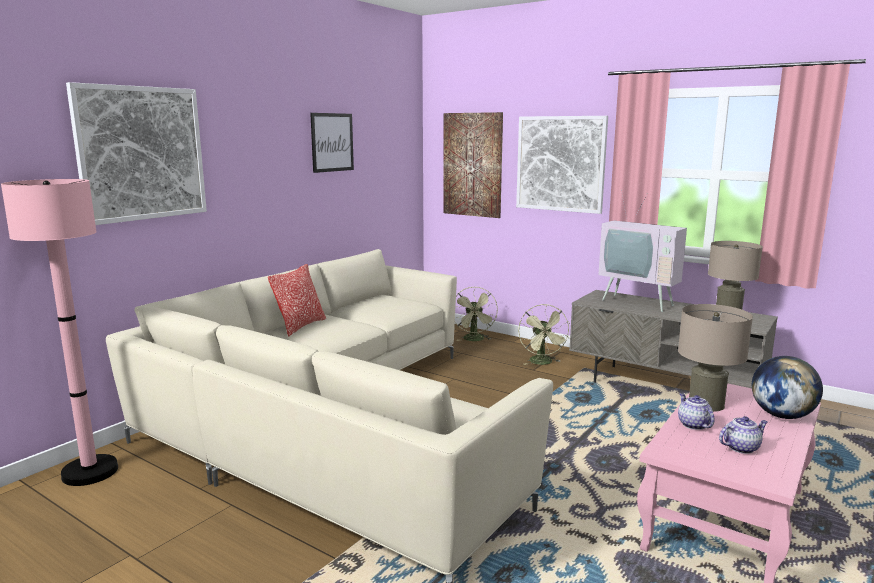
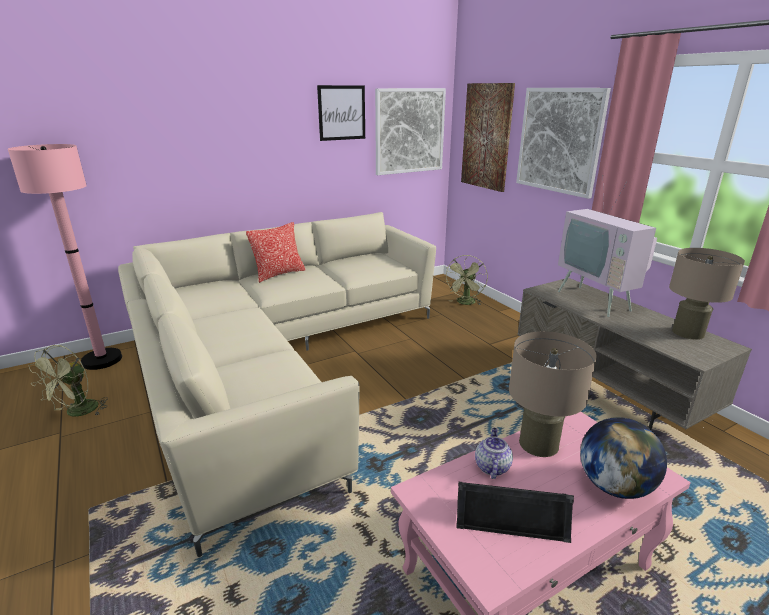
camera: 25 degrees right, 10 degrees up
picture [66,82,207,225] -> picture moved to [375,88,446,175]
green fan [518,304,570,365] -> green fan moved to [29,345,108,417]
teapot [719,416,768,454] -> black speaker [456,482,574,543]

